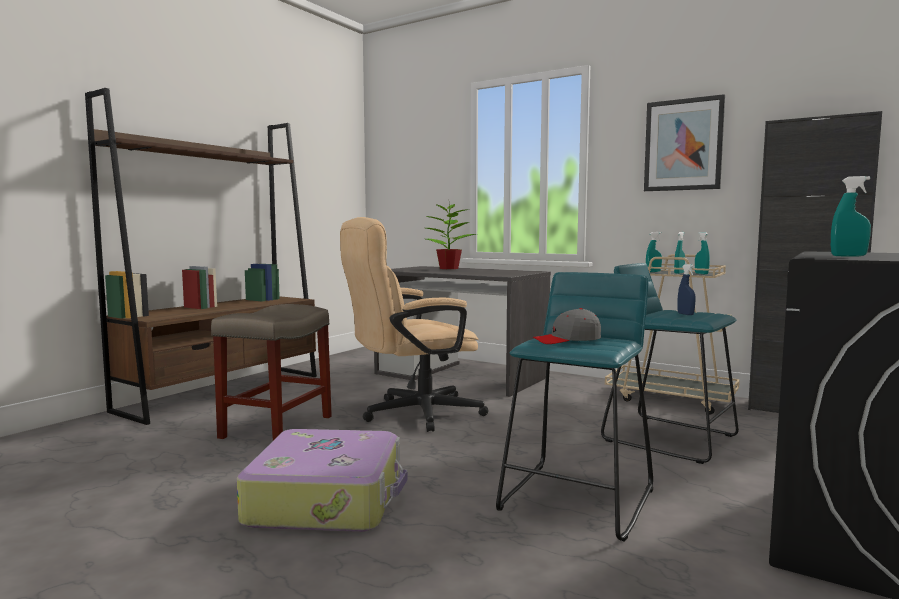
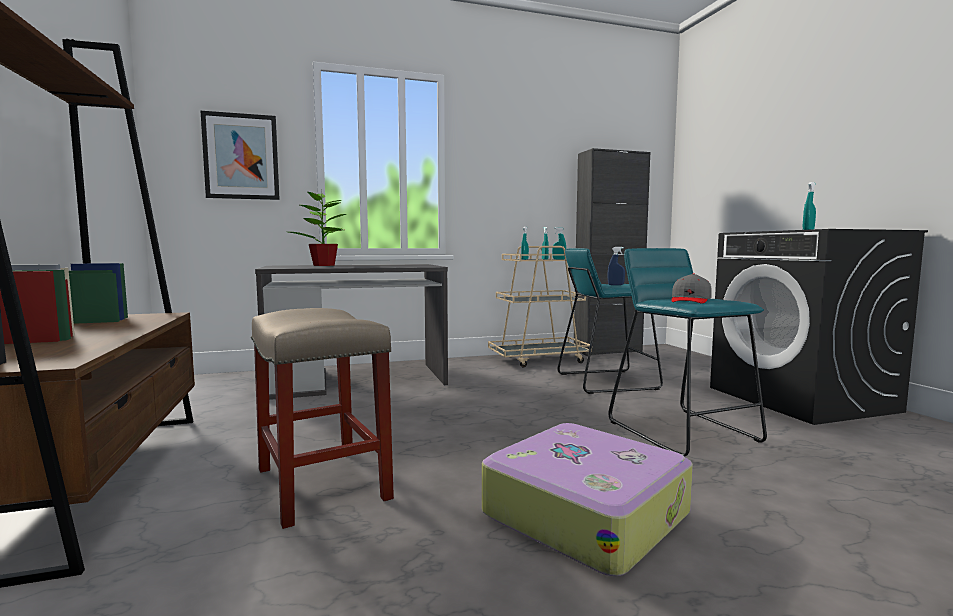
camera: 50 degrees left, 0 degrees up
beige office chair [340,217,488,432] -> none
picture [644,94,725,191] -> picture moved to [200,111,280,200]

